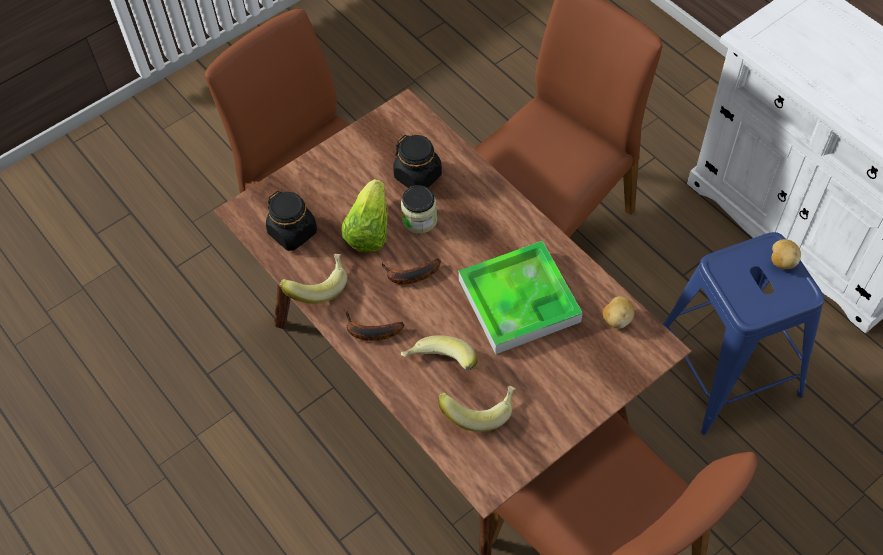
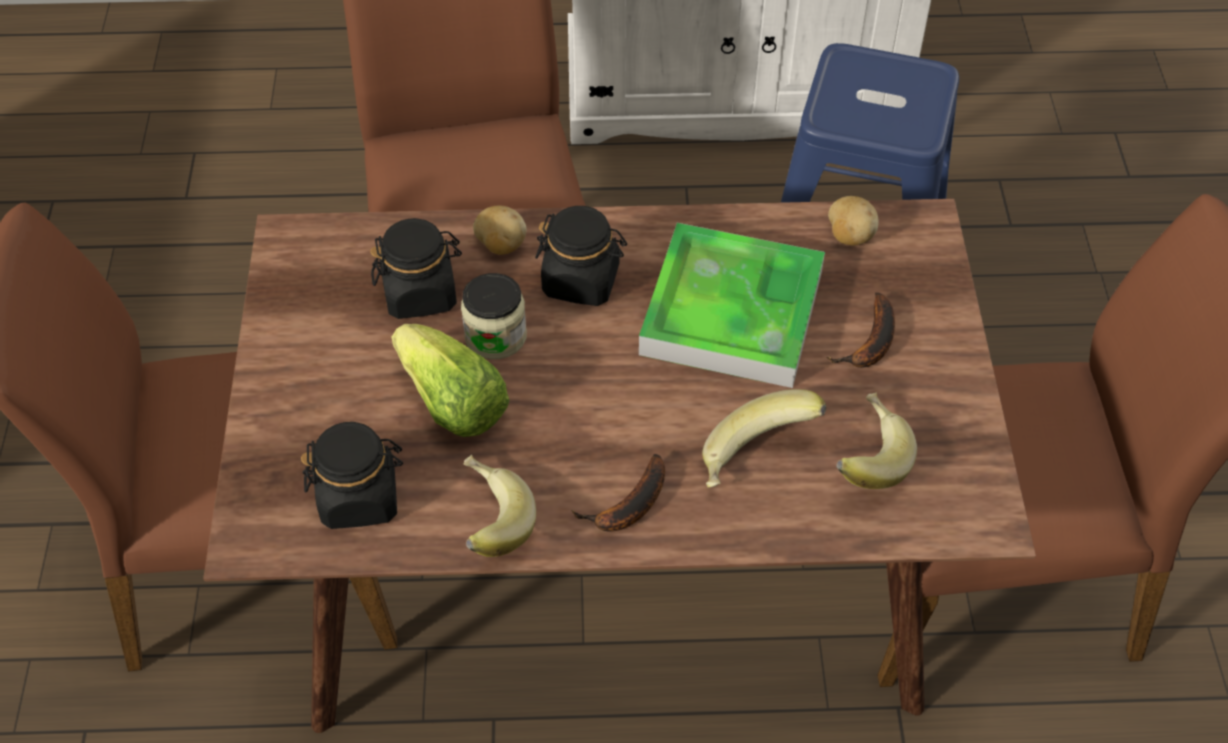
camera: 55 degrees left, 5 degrees down
banana [382,258,441,284] -> banana moved to [827,293,895,368]
potato [771,239,801,269] -> potato moved to [473,205,526,255]
none -> black jar [535,206,627,306]

